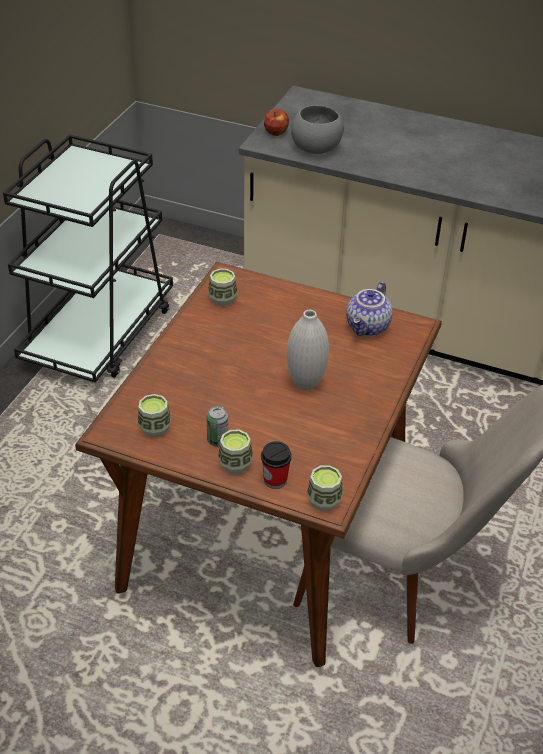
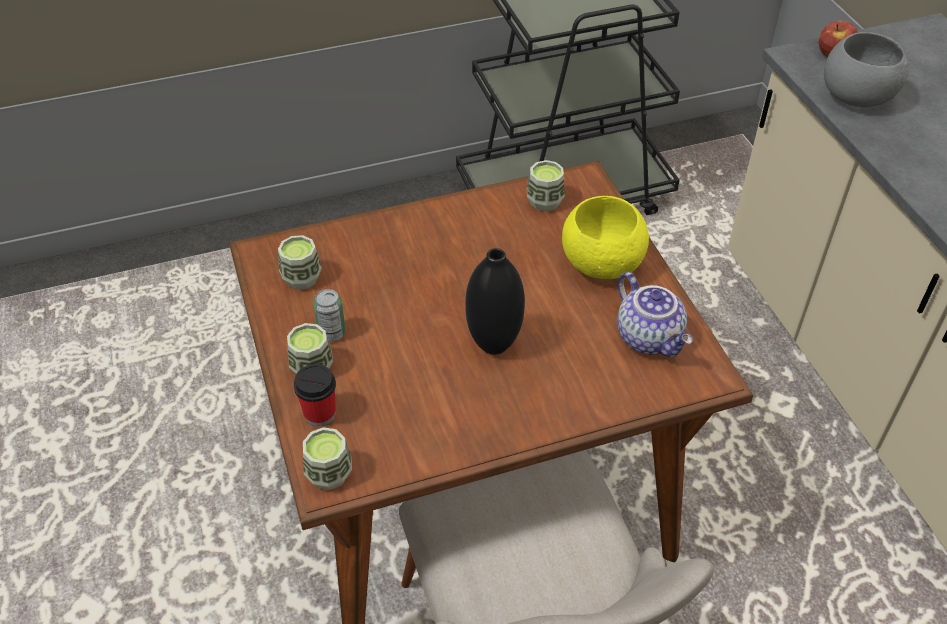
camera: 50 degrees right, 5 degrees up
white vase [287,310,329,390] -> black vase [465,248,525,355]
teapot [346,281,393,336] -> teapot turned 105 degrees counterclockwise [617,272,693,357]
none -> yellow bowl [562,196,649,279]

